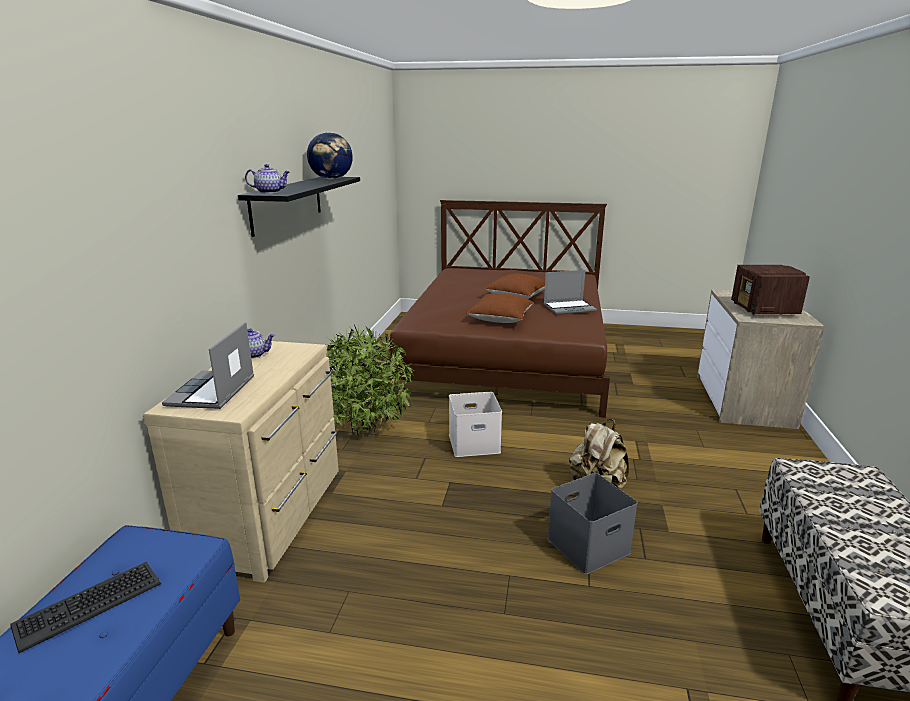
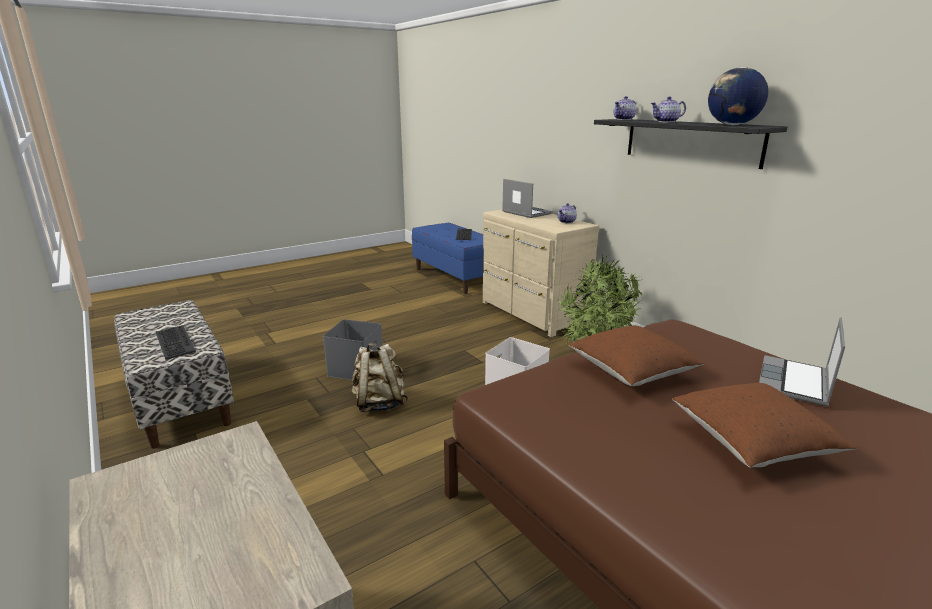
camera: 135 degrees right, 0 degrees up
laptop [544,270,597,315] -> laptop moved to [759,317,845,406]
radio [731,265,810,315] -> none
none -> keyboard [156,325,196,360]
none -> teapot [651,96,686,122]

